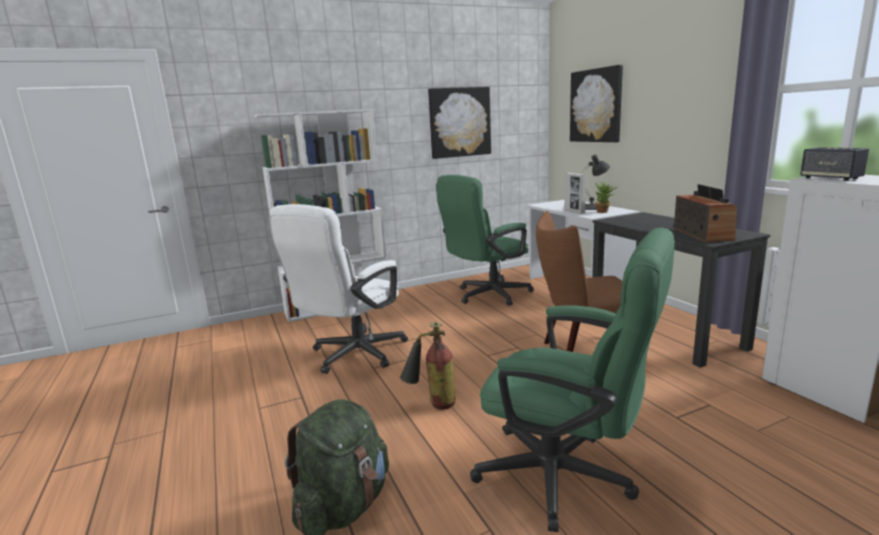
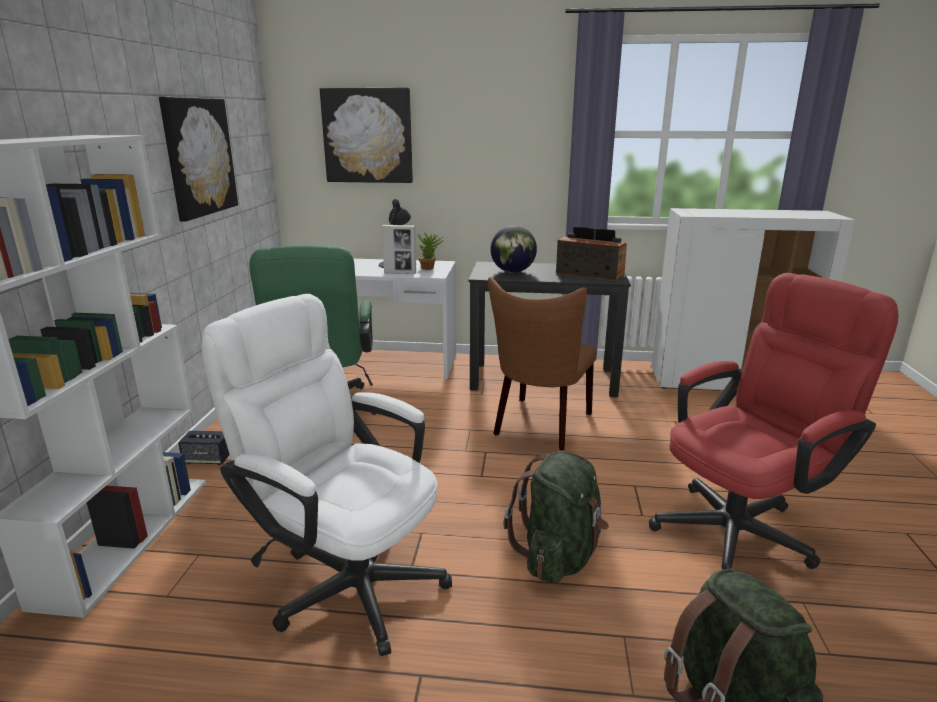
camera: 60 degrees left, 5 degrees up
white office chair [269,204,408,374] -> white office chair turned 150 degrees clockwise [202,294,452,656]
fire extinguisher [400,322,456,410] -> green backpack [504,451,609,583]
green office chair [470,228,675,532] -> red office chair [649,273,899,570]
speaker [800,147,869,181] -> speaker moved to [178,431,229,465]
none -> globe [490,225,537,273]

